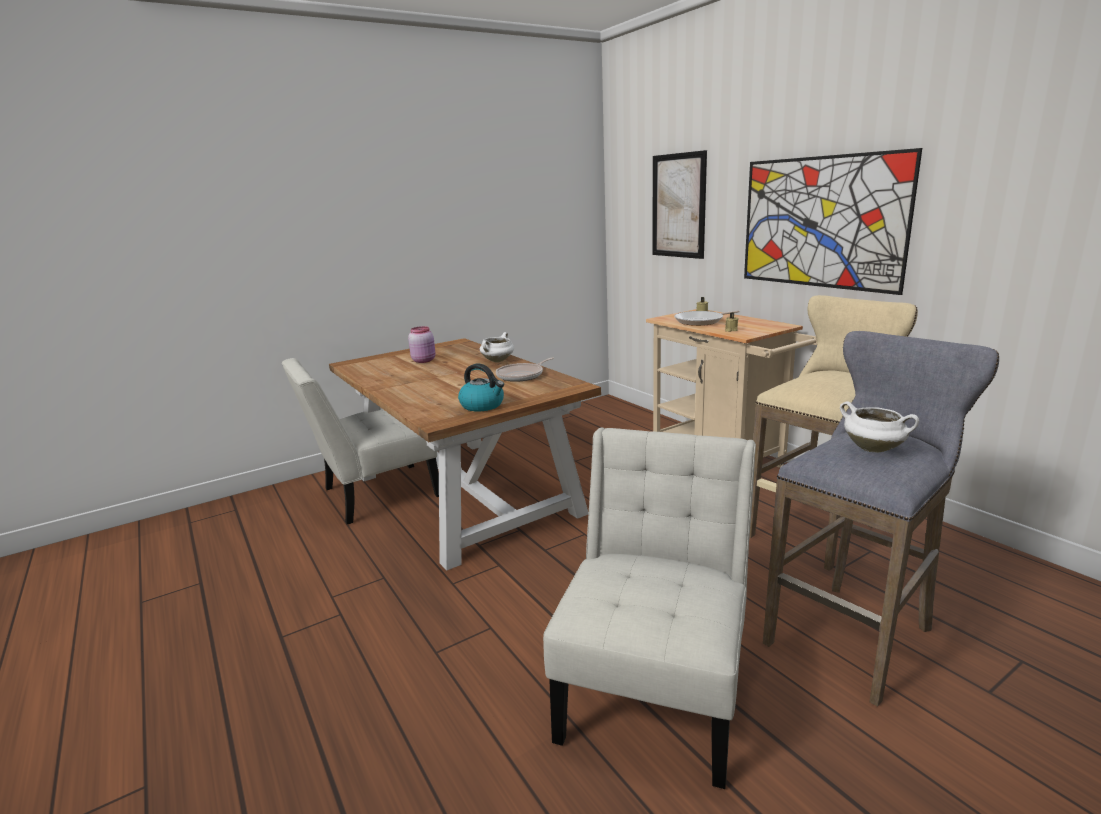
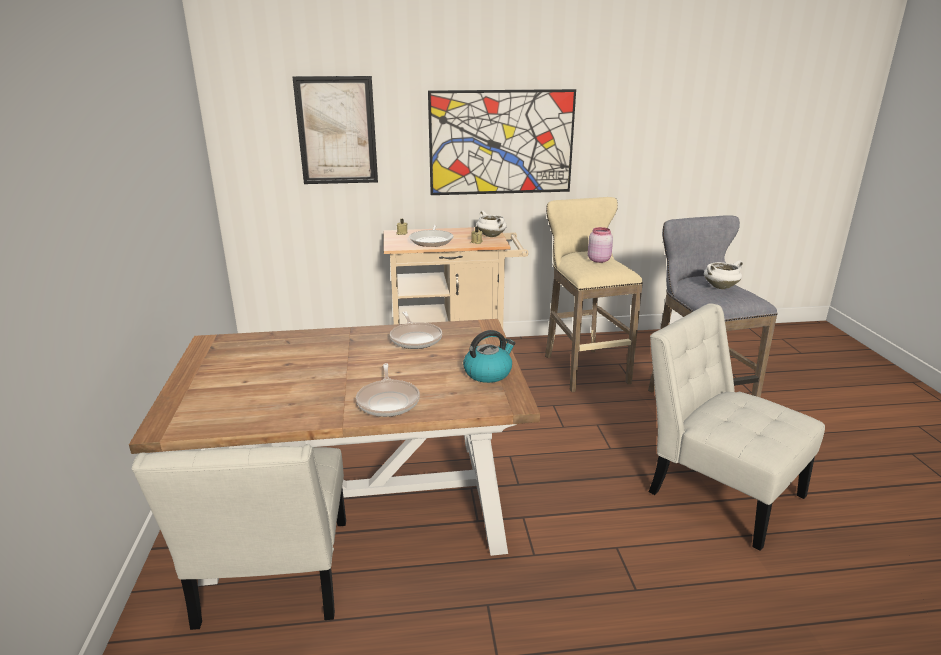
camera: 65 degrees left, 5 degrees up
pink jar [408,326,436,363] -> pink jar moved to [588,227,613,263]
white cooking pot [480,332,514,362] -> white cooking pot moved to [476,210,507,237]
none -> frying pan [356,363,420,417]

